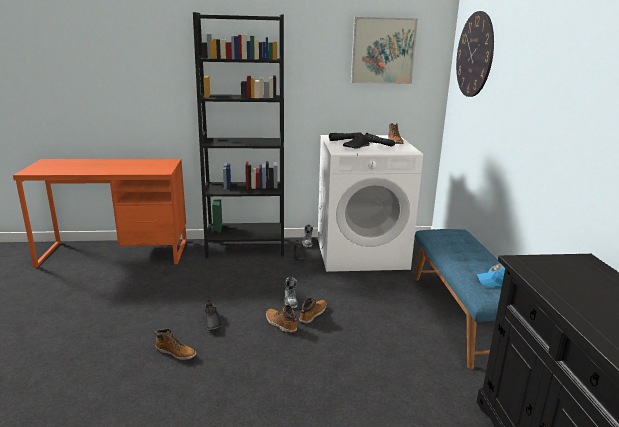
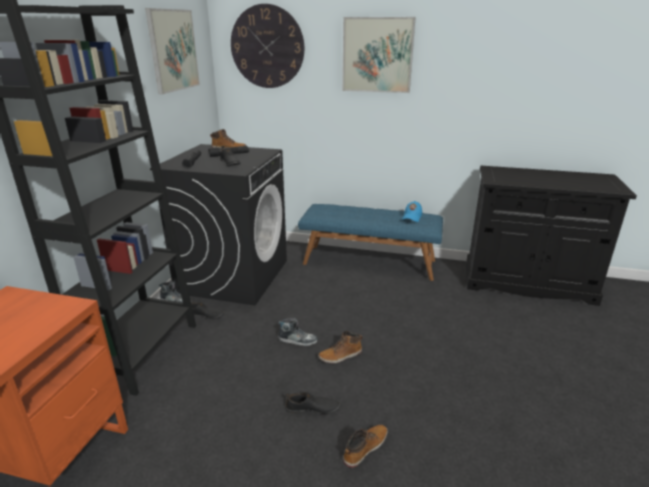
camera: 70 degrees left, 5 degrees up
boot [299,298,327,325] -> none
white washing machine [318,135,423,272] -> black washing machine [150,144,287,306]
none -> picture [342,17,416,93]

